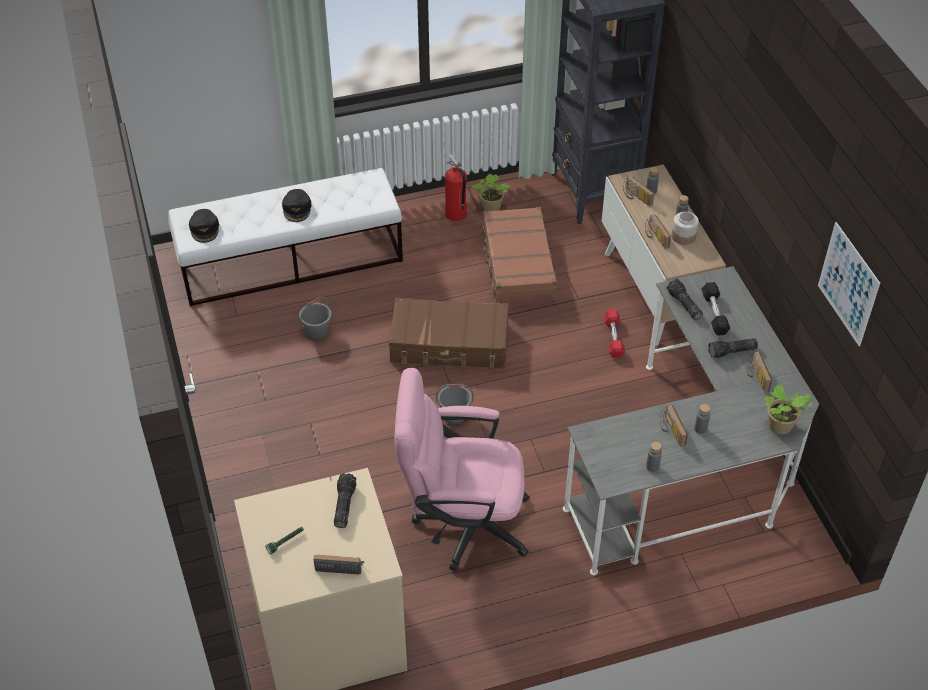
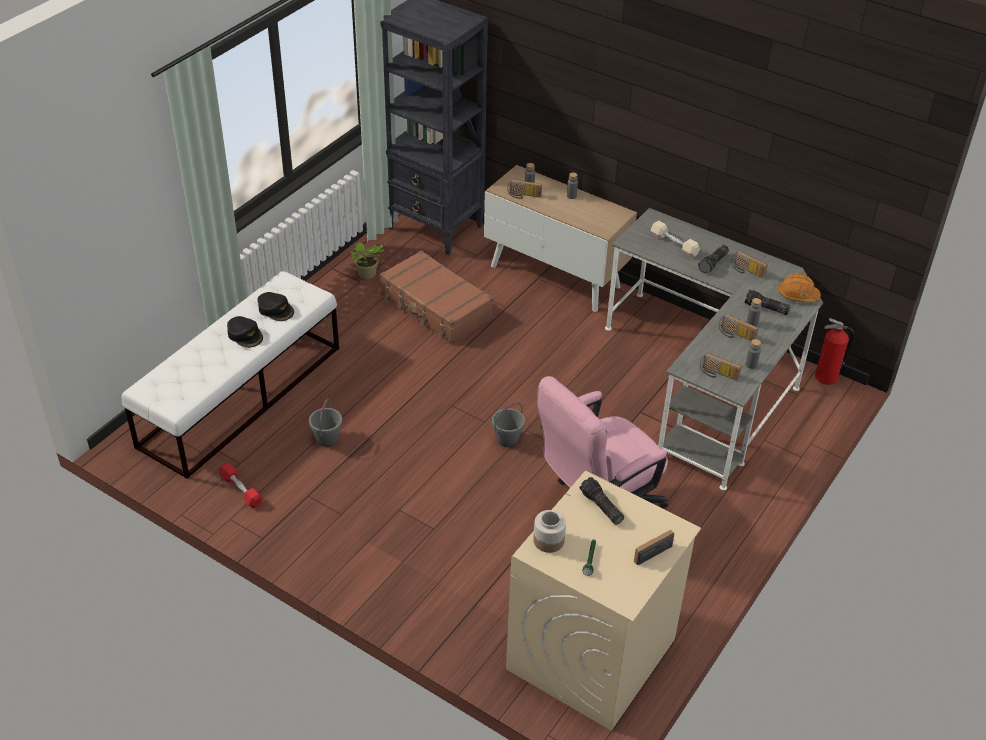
camera: 40 degrees left, 5 degrees down
black cap [189,209,219,243] -> black cap moved to [257,292,294,321]
brown suitcase [389,298,509,369] -> none
fire extinguisher [445,154,467,222] -> fire extinguisher moved to [815,318,855,385]
red dumbbell [604,310,625,358] -> red dumbbell moved to [219,463,263,508]
radio [645,214,671,249] -> radio moved to [700,353,742,381]
flashlight [667,279,703,320] -> flashlight moved to [745,290,791,315]
jar [671,212,699,245] -> jar moved to [533,510,566,553]
black dumbbell [702,282,730,335] -> beige dumbbell [651,221,700,258]
potted plant [765,384,813,434] -> orange hard hat [778,273,821,302]
picture [818,222,880,346] -> none

